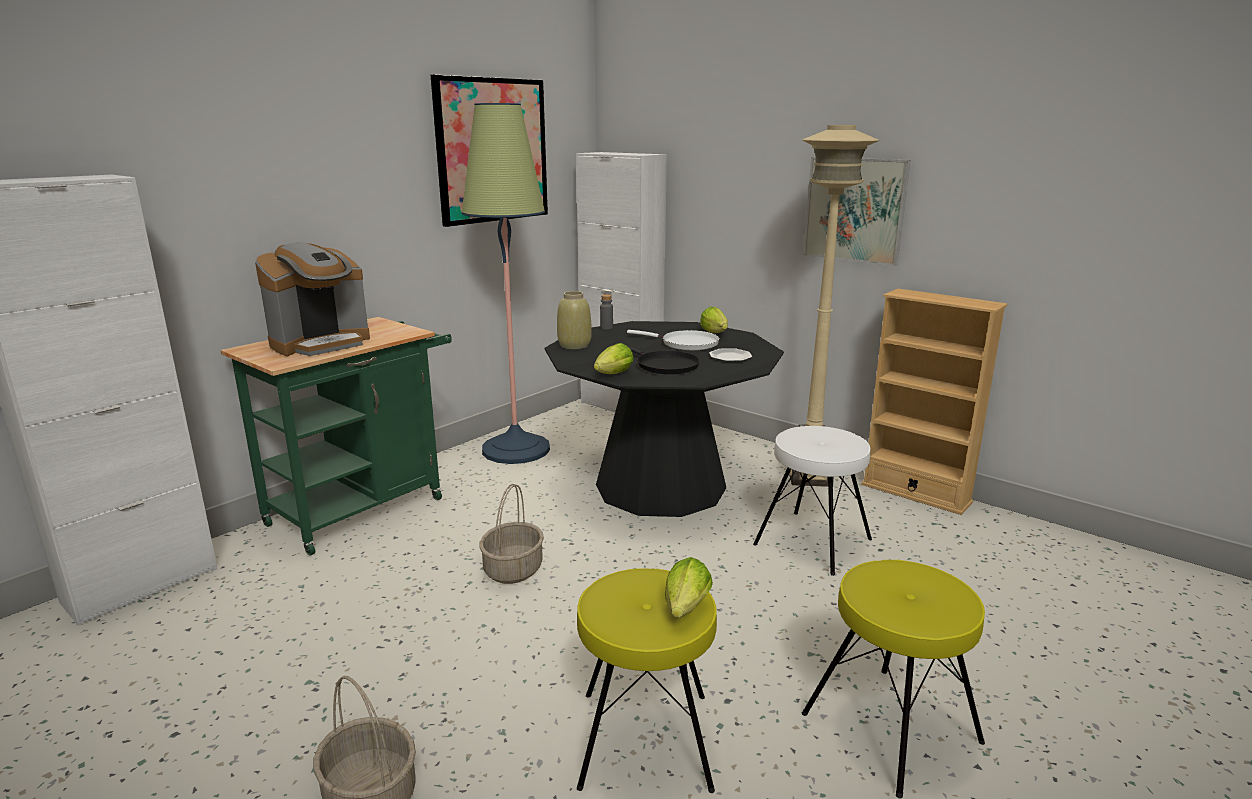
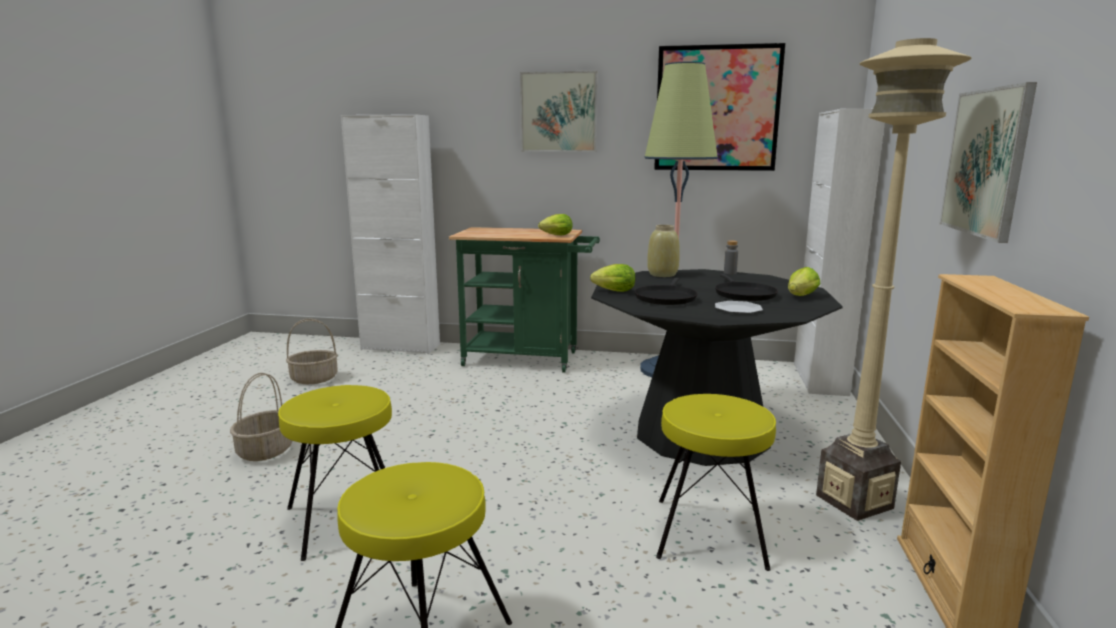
camera: 60 degrees right, 5 degrees down
coffee machine [255,242,370,356] -> none
basket [479,484,544,584] -> basket moved to [286,319,338,384]
white frying pan [627,330,720,350] -> black frying pan [715,274,778,301]
lettuce [665,557,713,618] -> lettuce moved to [538,214,572,235]
white stool [753,426,872,576] -> yellow stool [656,394,776,571]
none -> picture [520,71,598,152]

